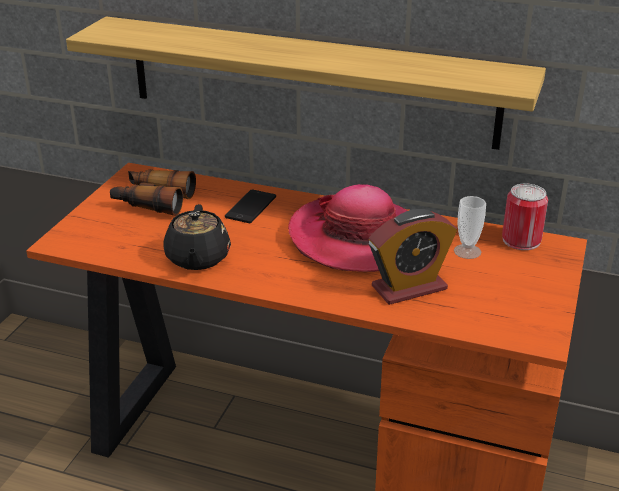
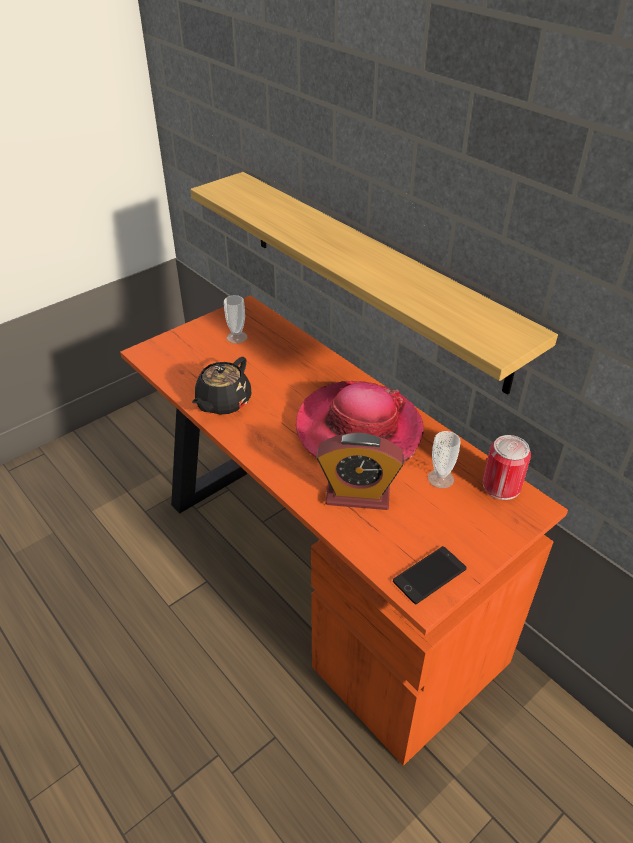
camera: 30 degrees right, 10 degrees up
binoculars [110,169,196,216] -> cup [224,295,247,344]
phone [225,190,276,223] -> phone moved to [393,546,467,604]

